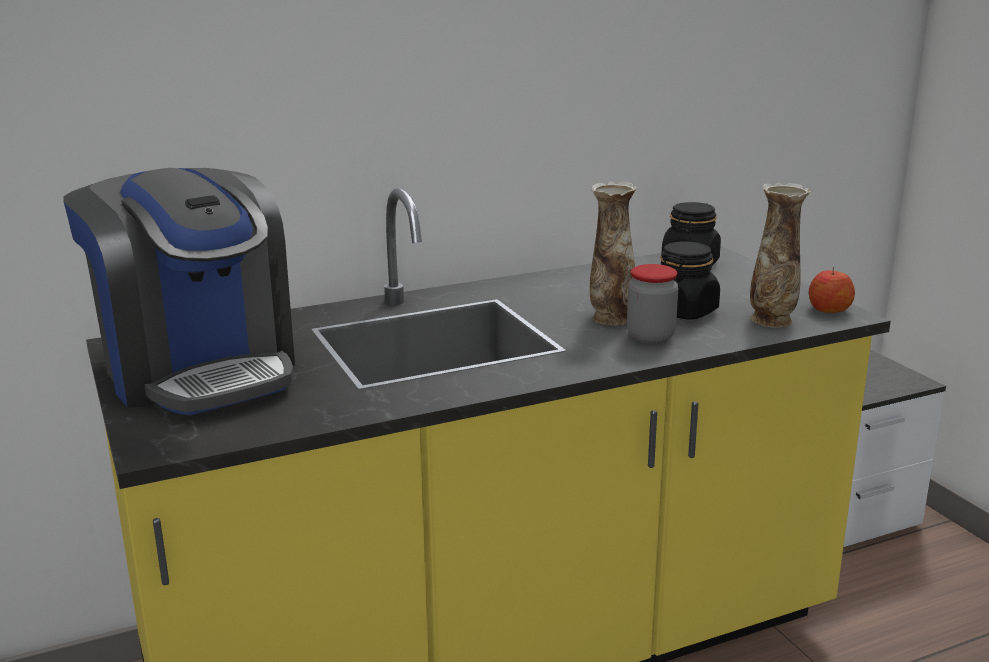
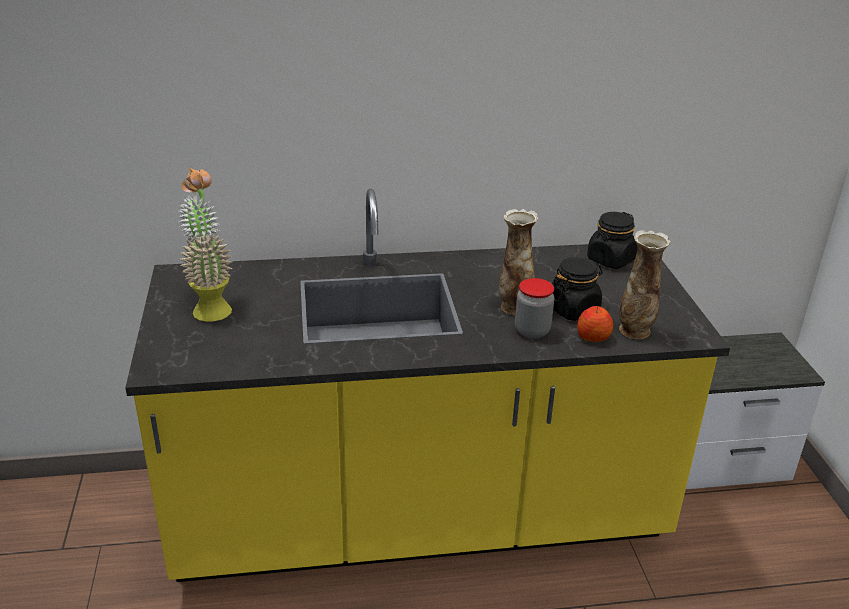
camera: 15 degrees right, 10 degrees up
coffee machine [63,168,295,415] -> potted plant [178,168,233,322]
apple [809,267,855,313] -> apple moved to [577,306,613,342]

